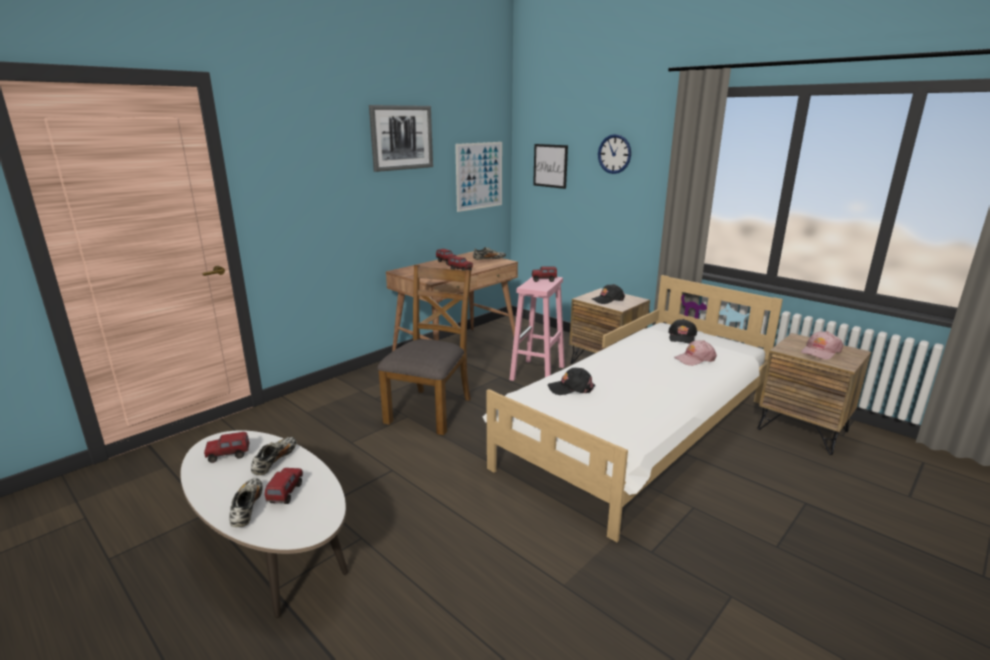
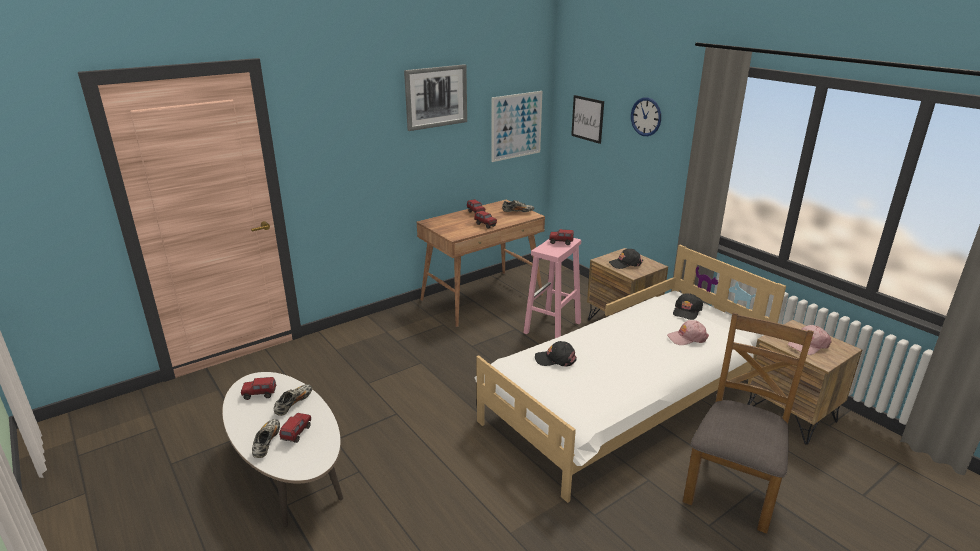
camera: 10 degrees right, 5 degrees up
brown chair [377,265,471,435] -> brown chair moved to [683,313,814,534]

